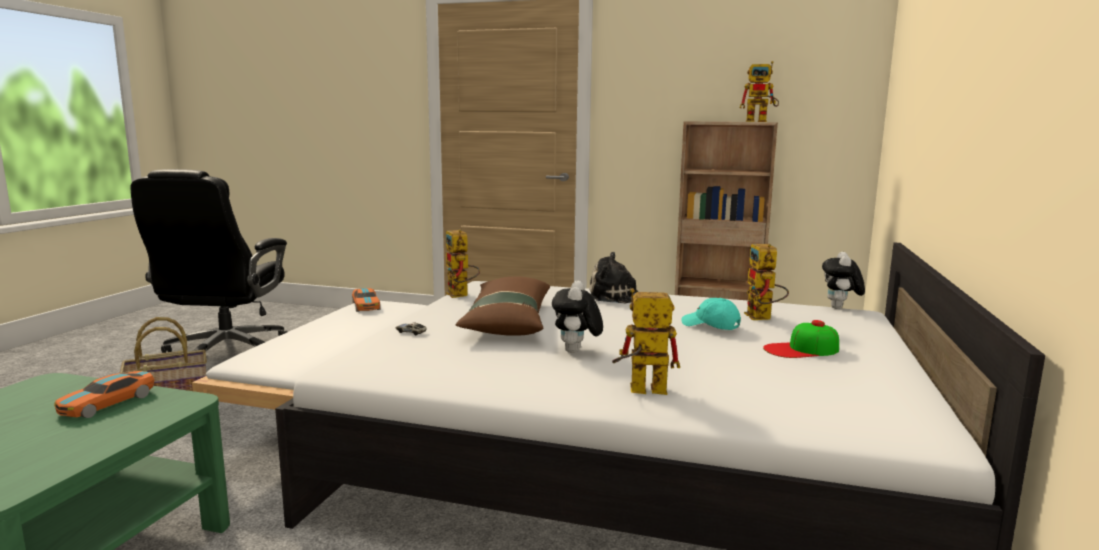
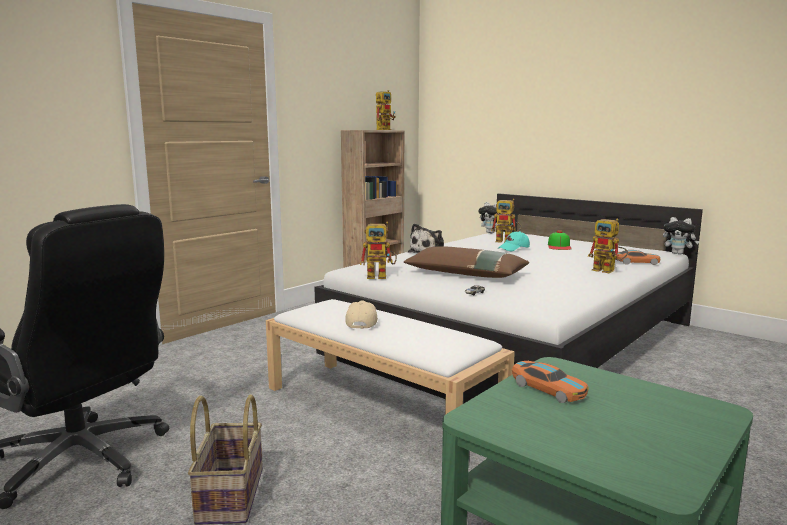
camera: 65 degrees left, 0 degrees up
toy car [352,288,381,312] -> toy car moved to [617,250,660,265]
plush toy [552,280,603,353] -> plush toy moved to [663,217,700,255]
toy robot [612,288,680,395] -> toy robot turned 75 degrees counterclockwise [588,218,628,273]
none -> beige cap [345,300,378,329]

